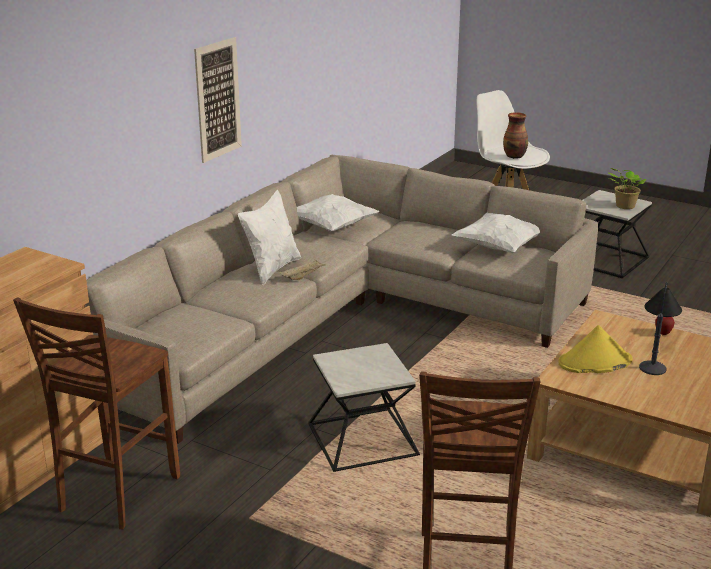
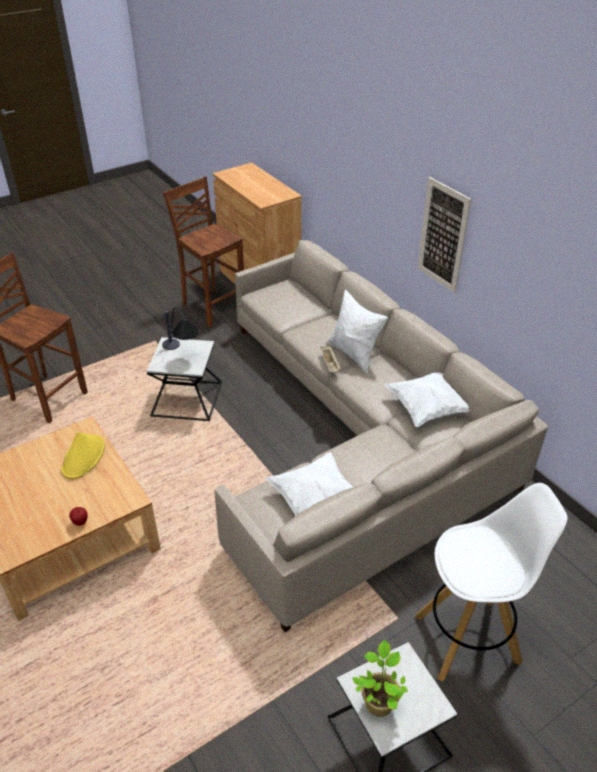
camera: 115 degrees right, 15 degrees up
vase [503,112,528,159] -> none
table lamp [639,282,682,375] -> table lamp moved to [162,308,198,350]

